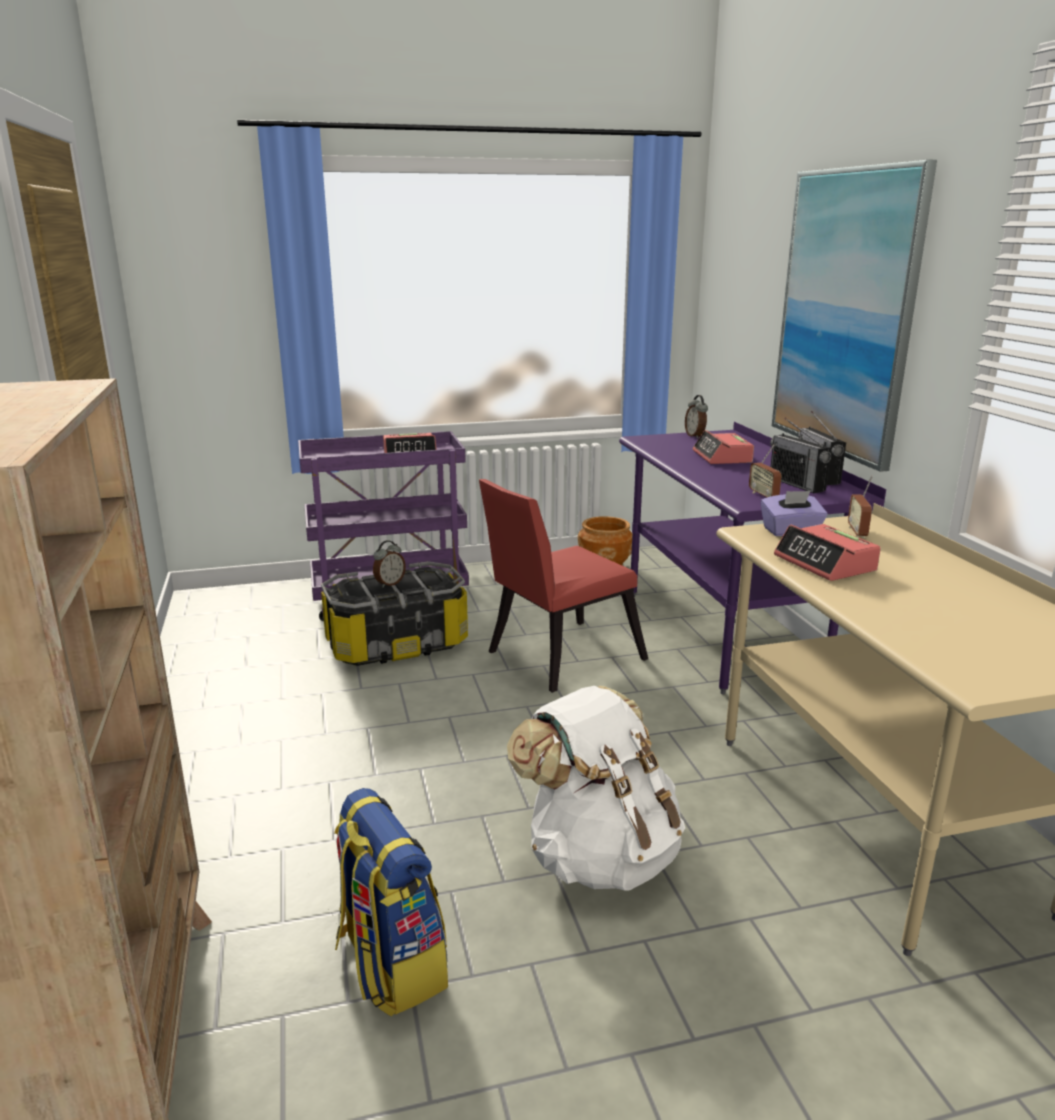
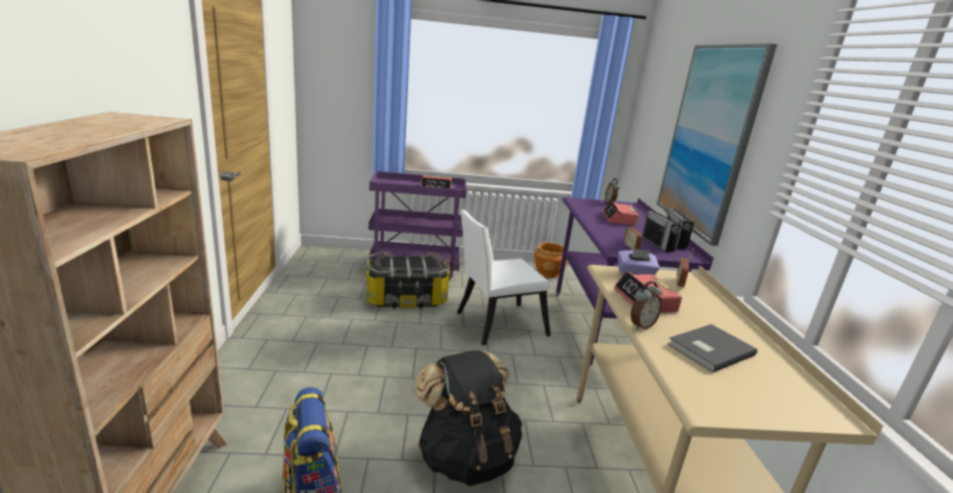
camera: 10 degrees right, 0 degrees up
alarm clock [373,540,406,587] -> alarm clock moved to [631,281,663,330]
red chair [479,479,648,693] -> white chair [457,210,551,345]
white backpack [507,686,685,891] -> black backpack [414,350,522,486]
none -> grey book [668,324,757,372]

